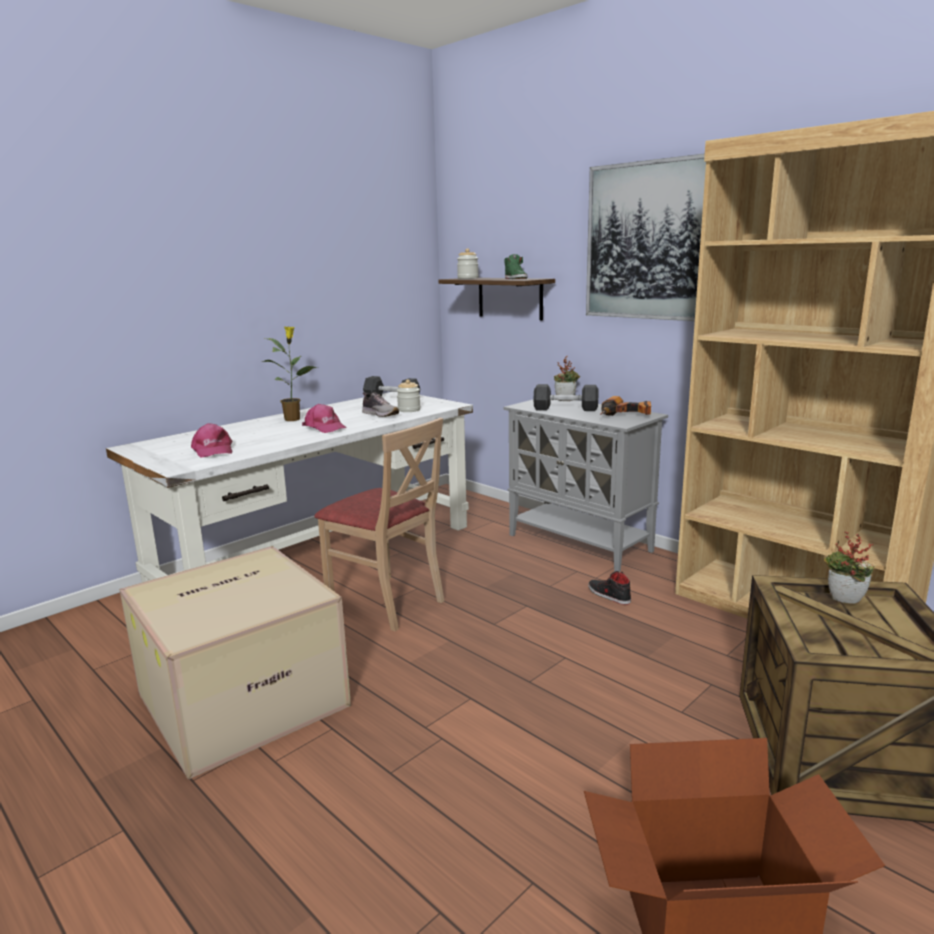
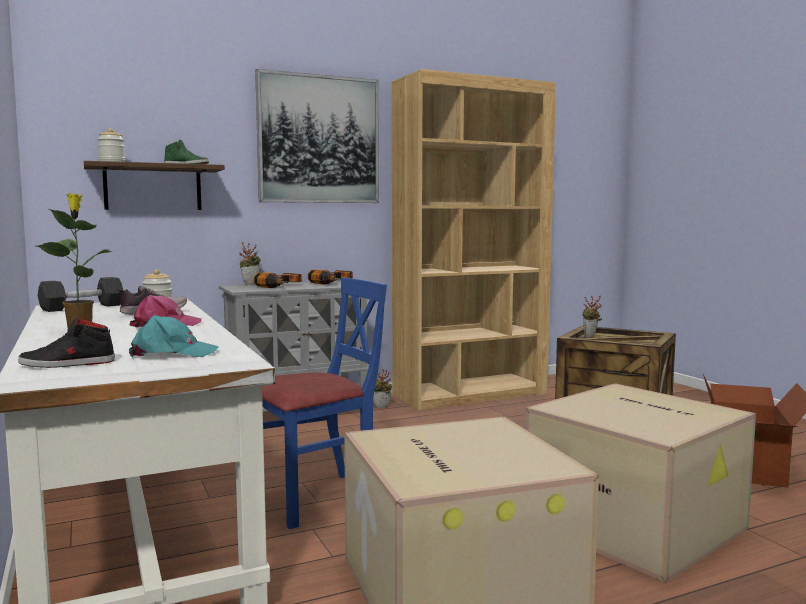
camera: 70 degrees left, 10 degrees down
pink cap [191,423,232,458] -> turquoise cap [129,315,218,357]
beige chair [314,418,445,632] -> blue chair [262,277,387,529]
grey dumbbell [534,384,599,411] -> power drill [254,272,302,288]
black shoe [588,571,631,605] -> black shoe moved to [18,316,115,368]
none -> potted plant [373,369,392,408]
none -> cardboard box [525,383,756,583]

